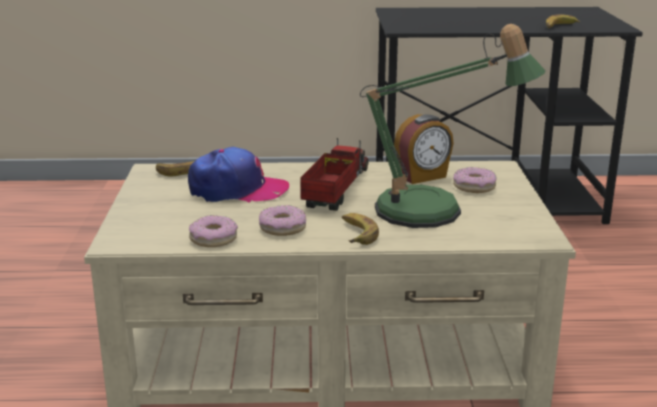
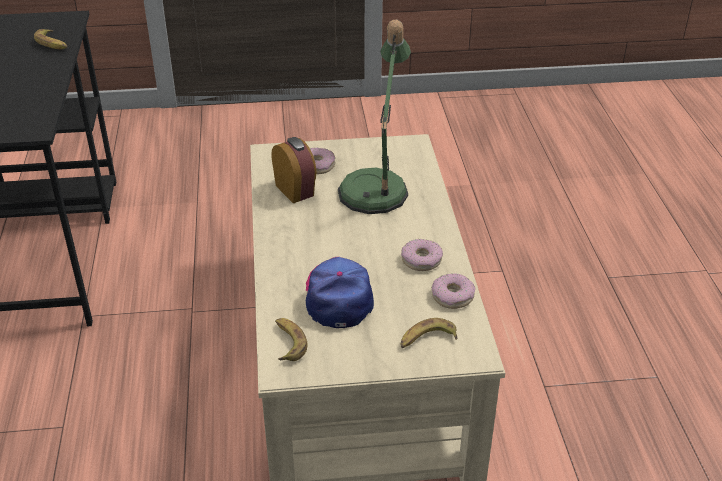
camera: 95 degrees left, 15 degrees up
toy truck [300,138,369,211] -> none
banana [342,213,379,245] -> banana moved to [401,318,458,348]

